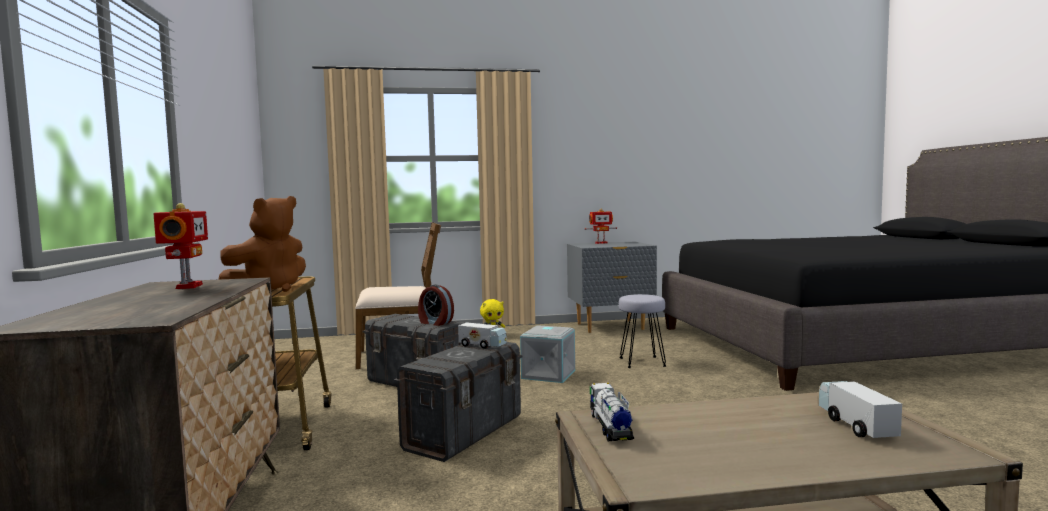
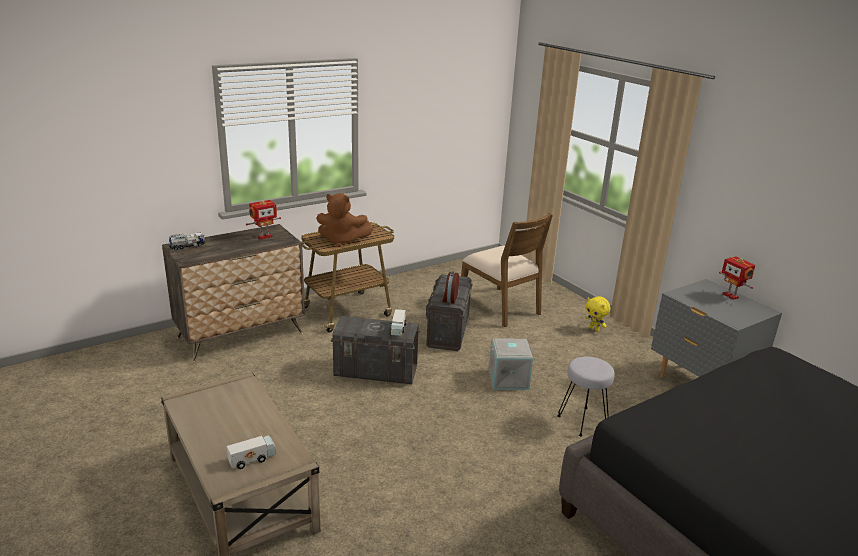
camera: 65 degrees right, 20 degrees up
toy truck [590,383,634,441] -> toy truck moved to [169,232,205,250]

